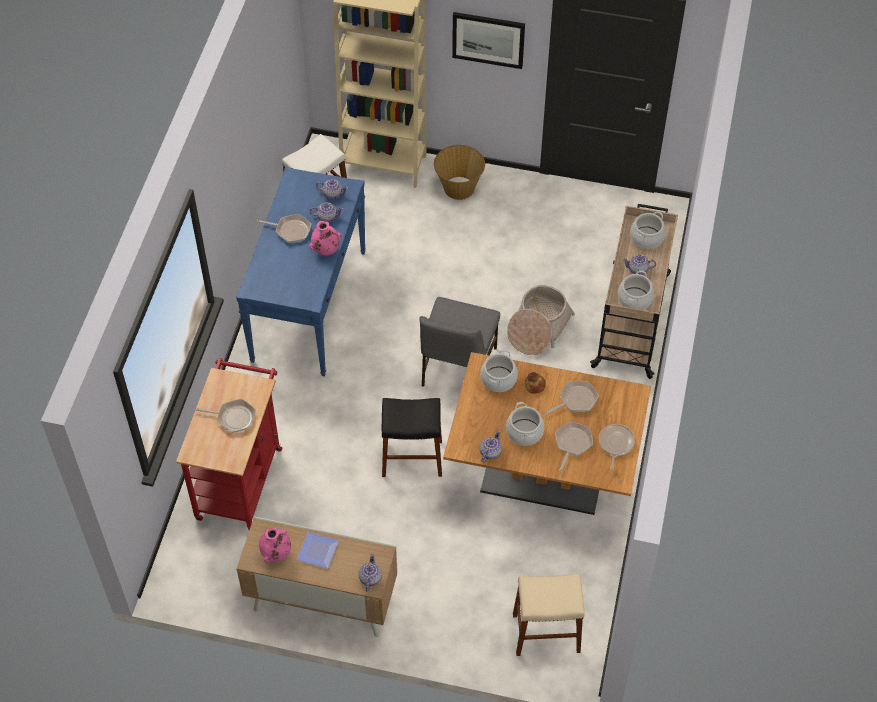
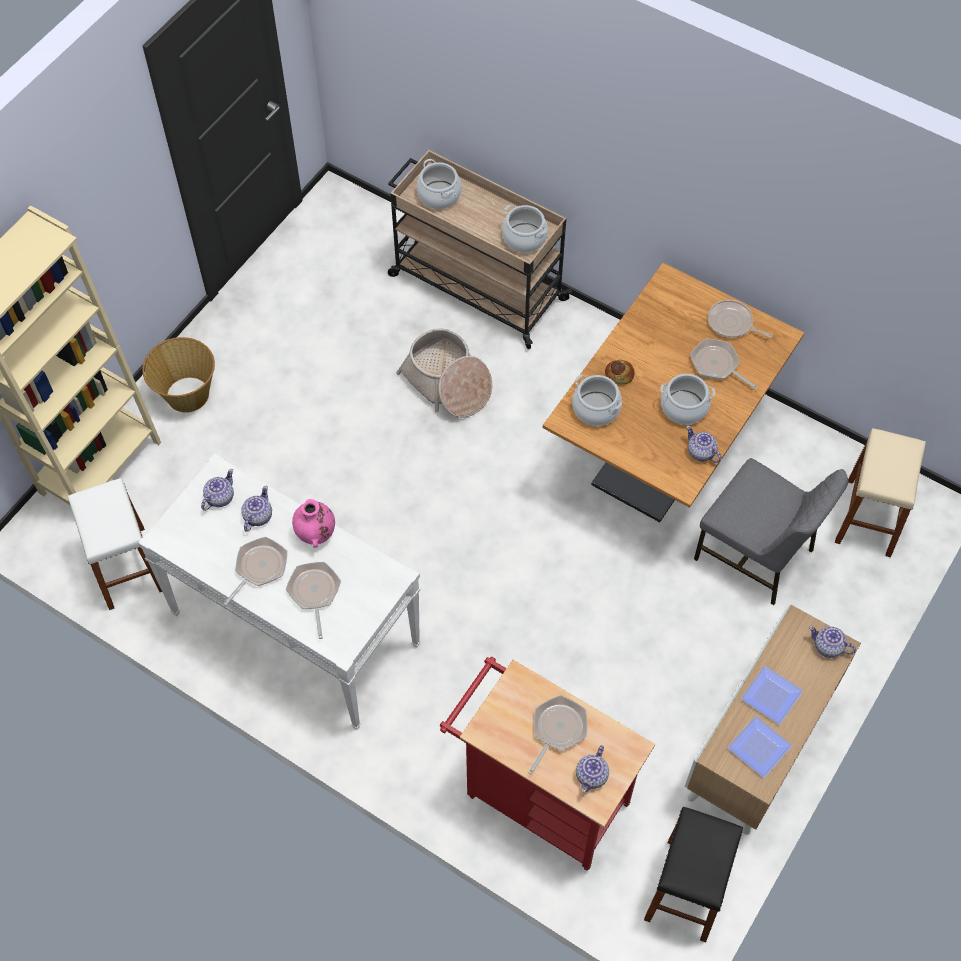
camera: 70 degrees left, 5 degrees up
blue console table [236,167,366,377] -> white console table [138,453,421,730]
pink vase [259,527,291,563] -> plate [727,716,792,778]
black stool [382,398,442,477] -> black stool moved to [644,807,743,942]
grey chair [419,297,500,387] -> grey chair moved to [694,458,848,605]
picture [452,12,525,69] -> none
frying pan [544,381,599,414] -> frying pan moved to [286,562,341,639]
teapot [622,255,656,275] -> teapot moved to [576,745,609,793]

